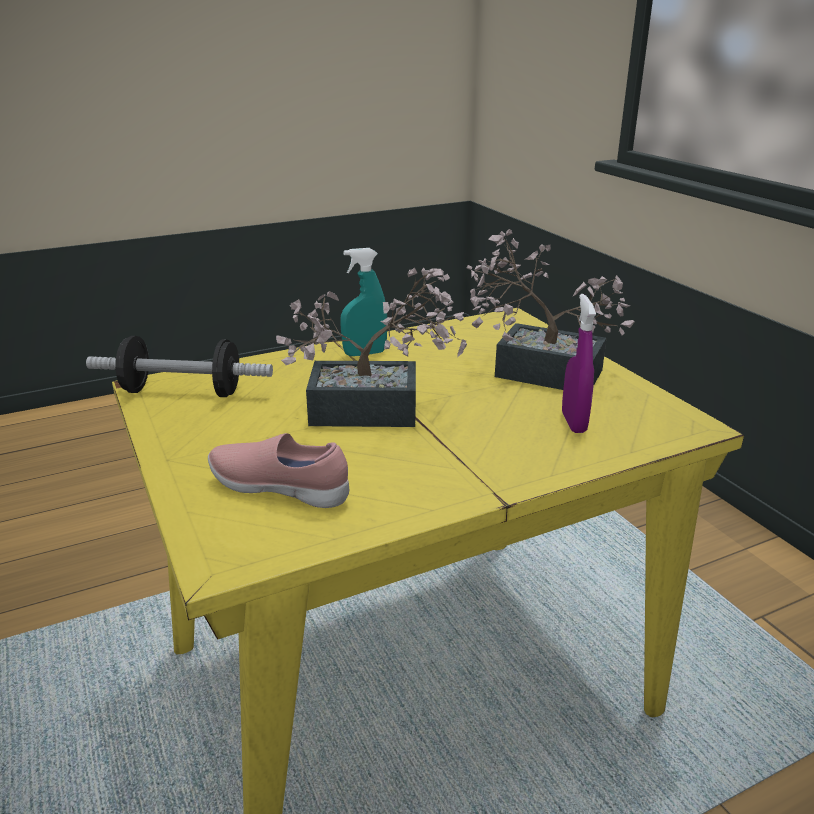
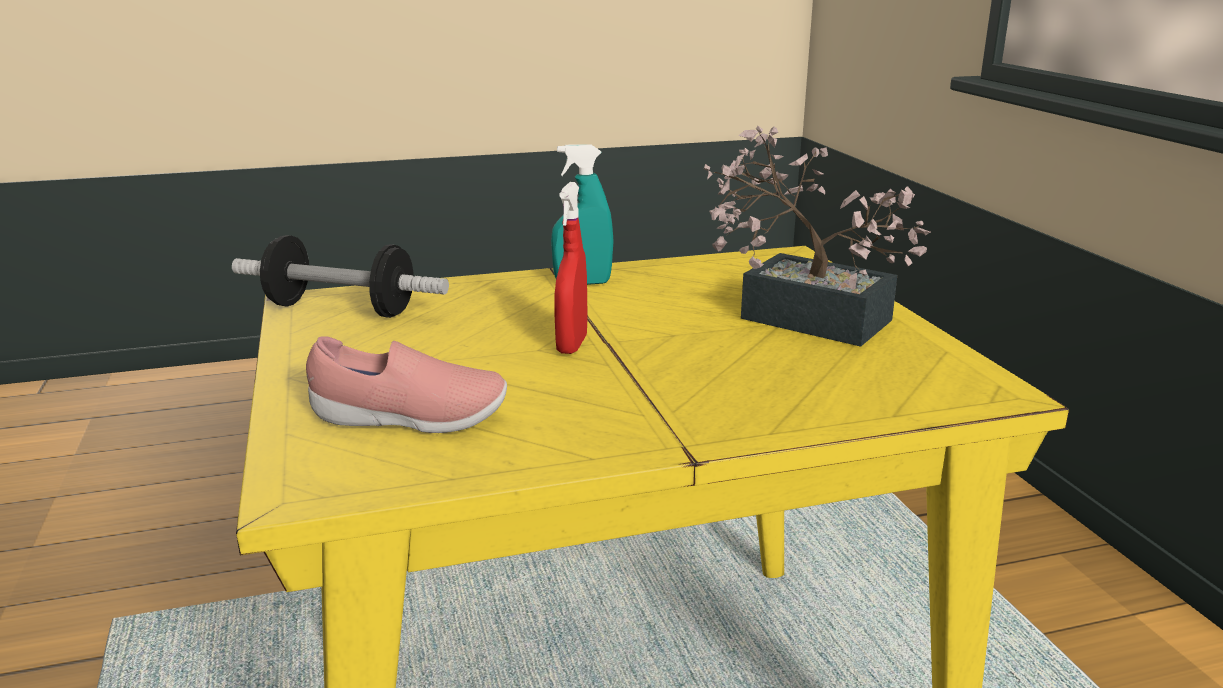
camera: 10 degrees right, 5 degrees down
pink shoe [208,433,349,508] -> pink shoe turned 150 degrees clockwise [306,336,507,433]
potted plant [276,267,467,427] -> red spray bottle [555,182,588,354]
purple spray bottle [562,294,596,433] -> none

